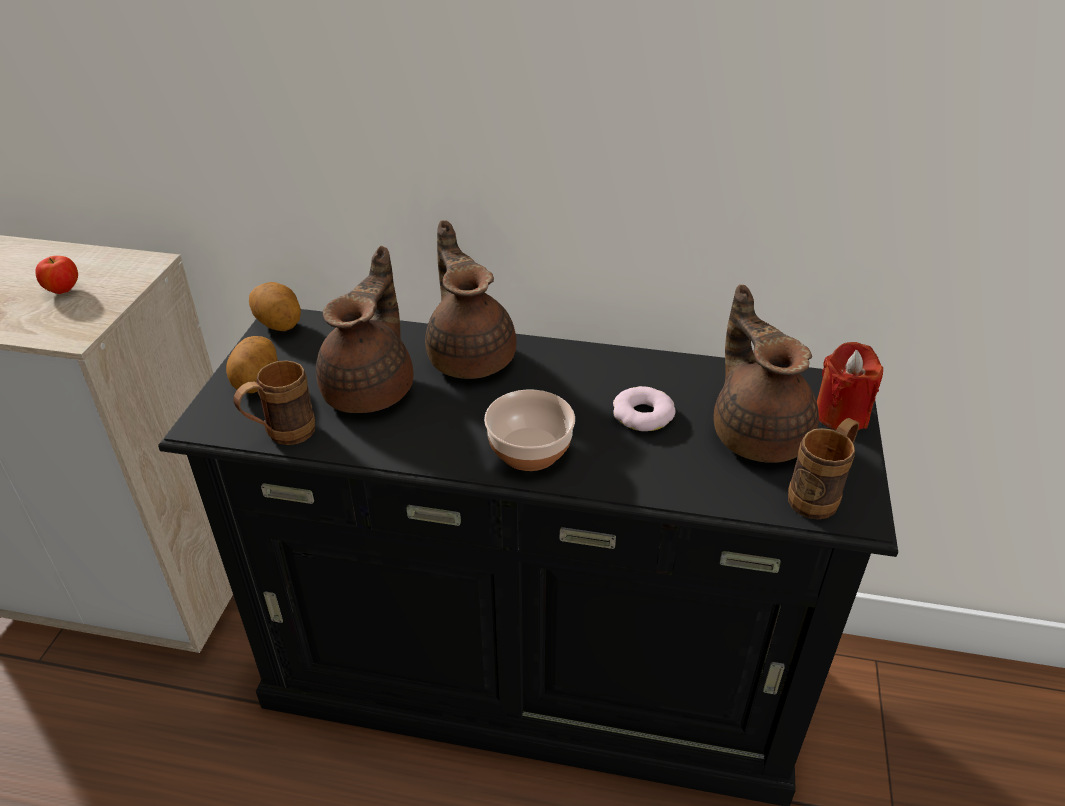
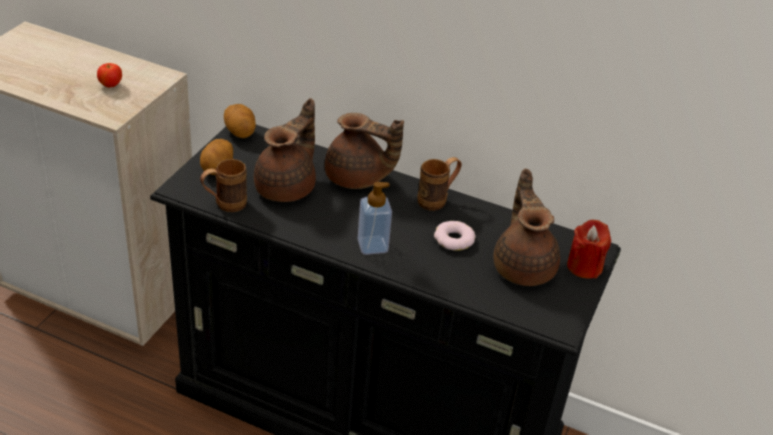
camera: 10 degrees right, 0 degrees up
brown teapot [425,221,517,379] -> brown teapot turned 120 degrees clockwise [325,113,404,189]
bowl [484,389,575,471] -> soap dispenser [358,182,392,255]
brown mug [788,418,859,519] -> brown mug moved to [418,157,462,211]

